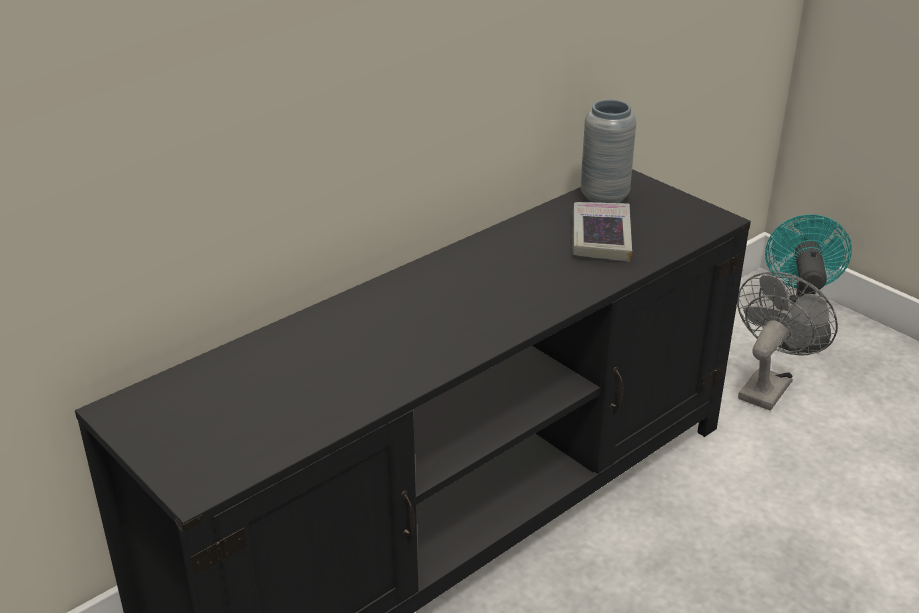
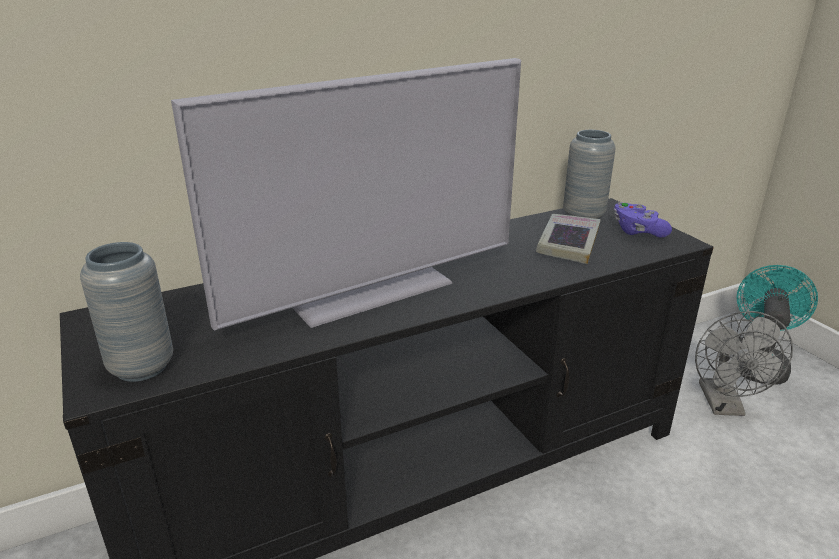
camera: 15 degrees right, 5 degrees down
grey fan [737,271,838,410] -> grey fan turned 135 degrees clockwise [695,311,793,416]
none -> grey vase [80,242,173,382]
none -> television [171,58,521,330]
none -> purple game controller [614,202,672,237]

